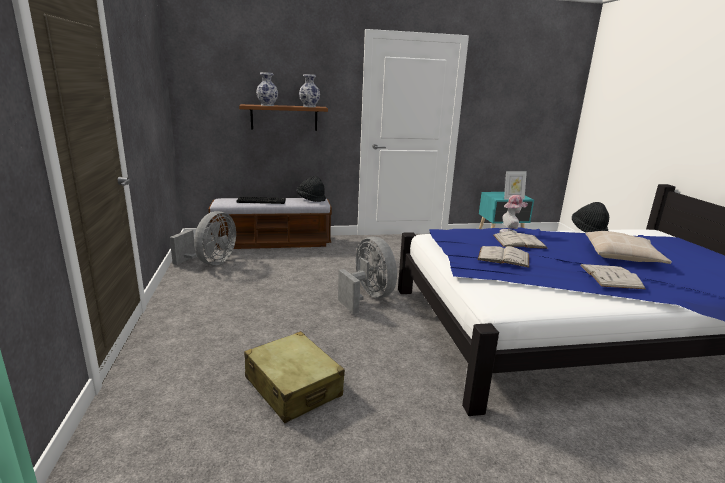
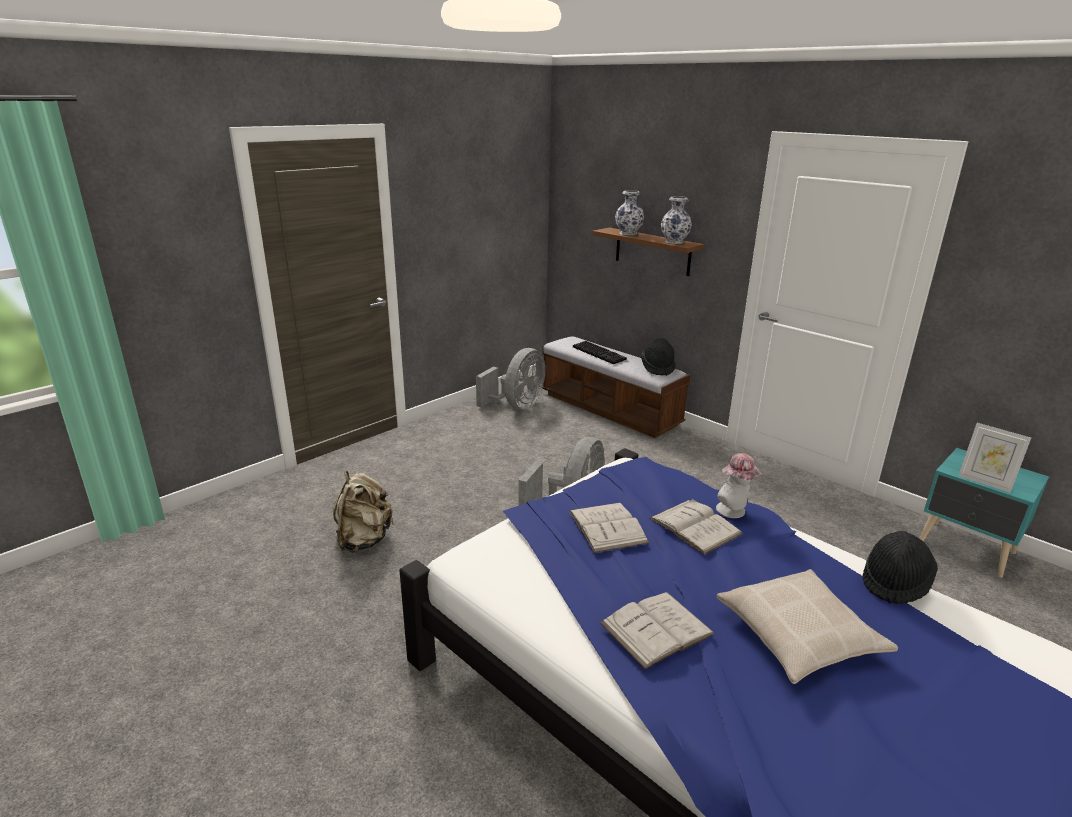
camera: 55 degrees right, 5 degrees up
grey fan [170,211,236,265] -> grey fan turned 45 degrees counterclockwise [476,348,545,410]
beige suitcase [244,331,345,423] -> beige backpack [333,471,394,553]

